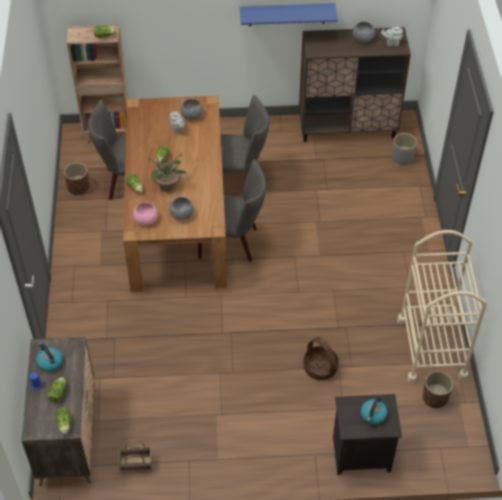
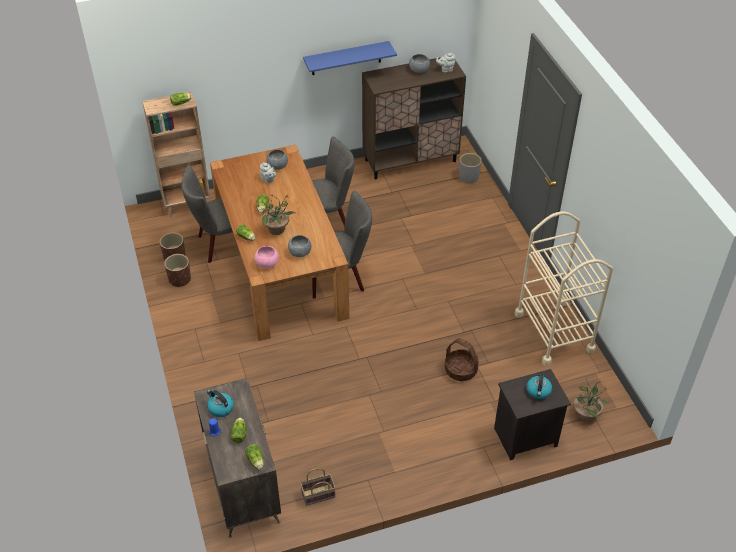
camera: 15 degrees left, 5 degrees down
brown planter [423,371,453,408] -> brown planter moved to [164,254,191,288]
none -> potted plant [574,377,609,422]

